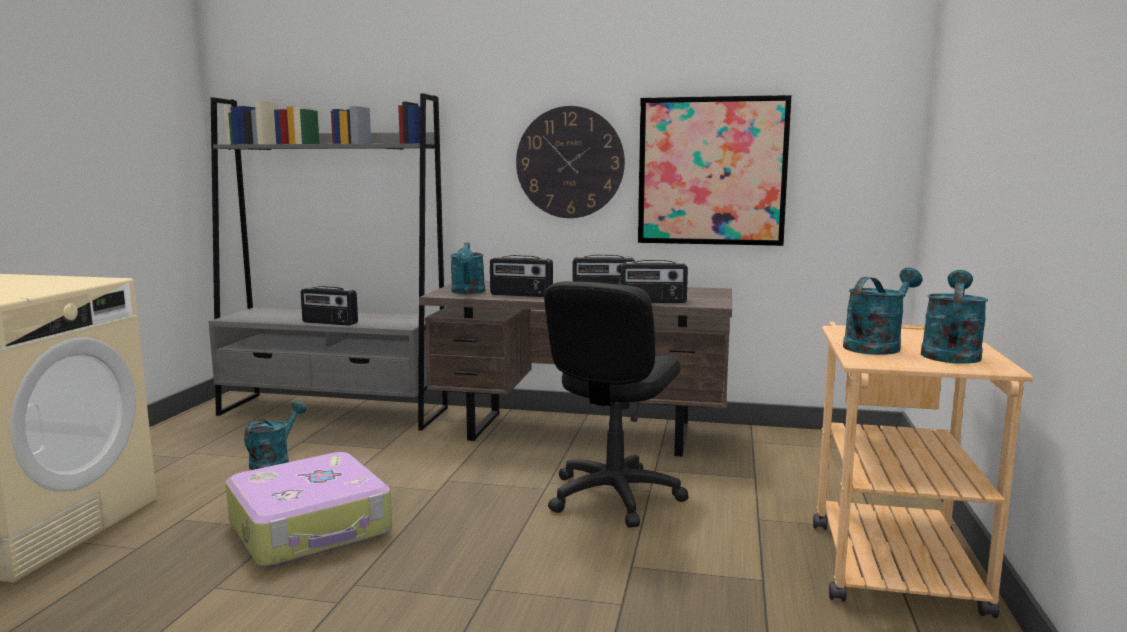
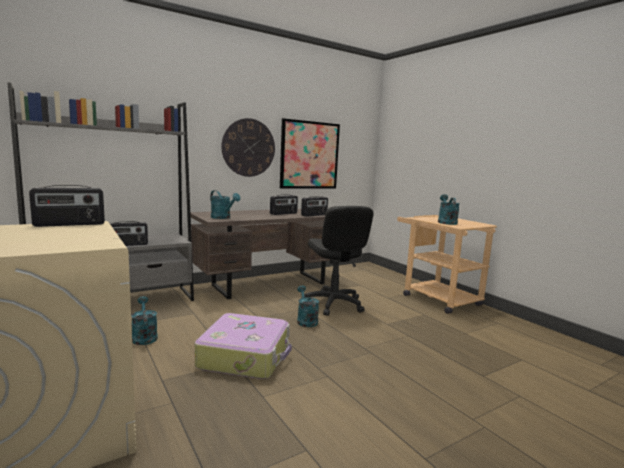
camera: 45 degrees left, 0 degrees up
radio [490,255,553,297] -> radio moved to [29,185,105,227]
turquoise watering can [921,270,988,364] -> turquoise watering can moved to [297,285,319,327]

